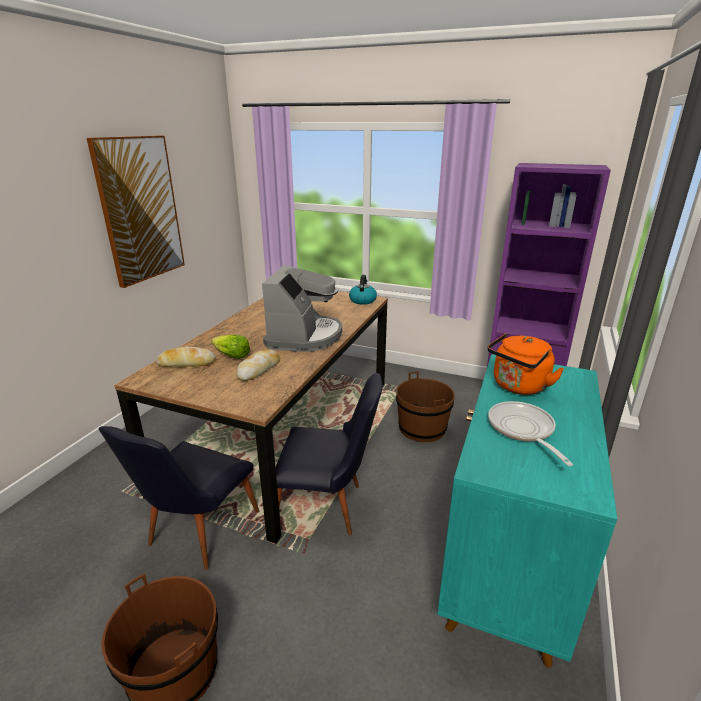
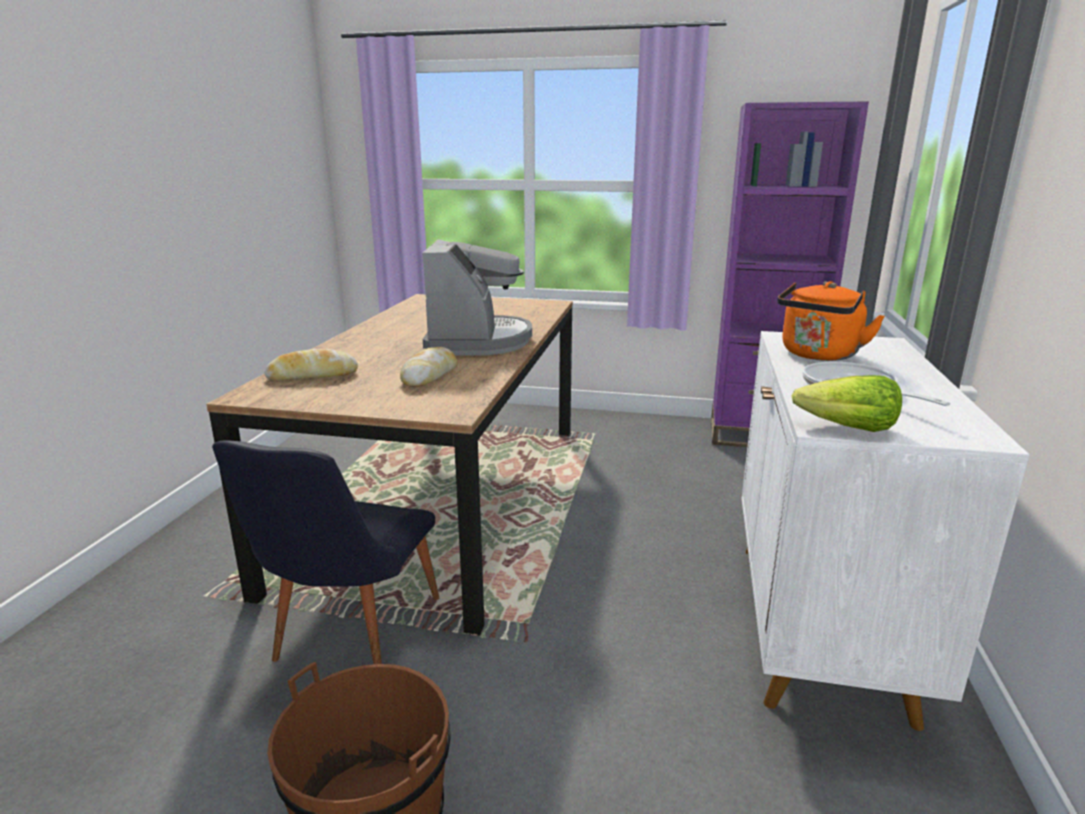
camera: 10 degrees left, 5 degrees down
picture [87,135,185,288] -> none
lettuce [211,335,250,359] -> lettuce moved to [792,375,902,432]
black chair [276,373,383,535] -> none
kettle [349,275,377,305] -> none
brown bucket [396,371,455,442] -> none
turquoise cabinet [437,354,617,668] -> white cabinet [742,331,1029,731]

